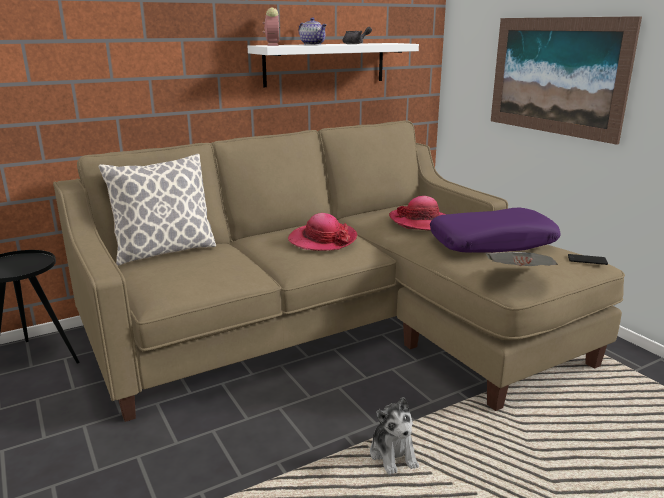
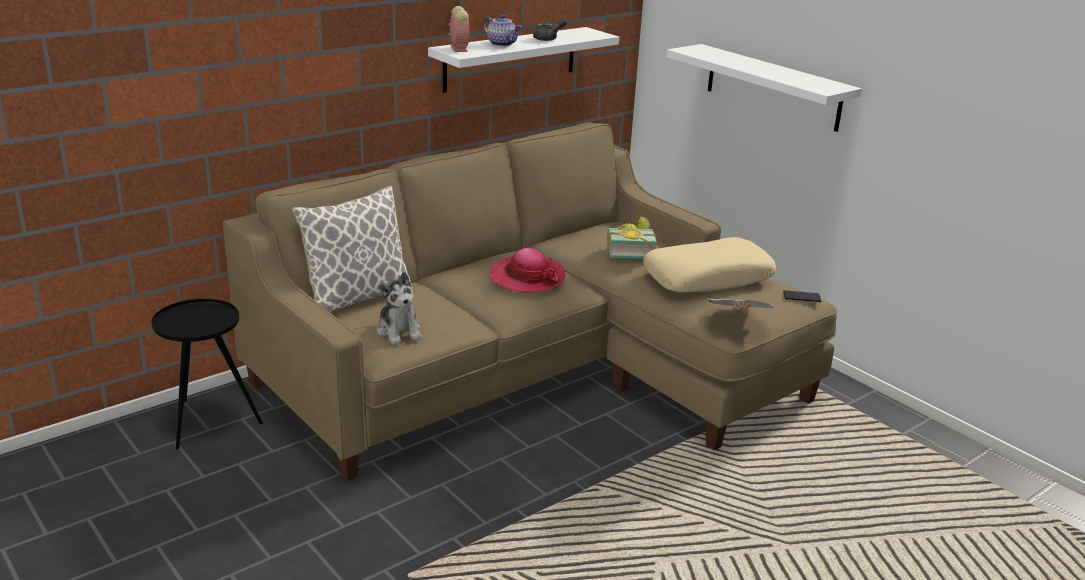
camera: 10 degrees left, 5 degrees up
plush toy [370,397,419,475] -> plush toy moved to [377,272,422,345]
hat [389,196,446,230] -> book [606,217,657,259]
purple pillow [430,208,561,253] -> beige pillow [643,237,776,293]
picture [491,16,642,145] -> white shelf [666,44,862,132]

